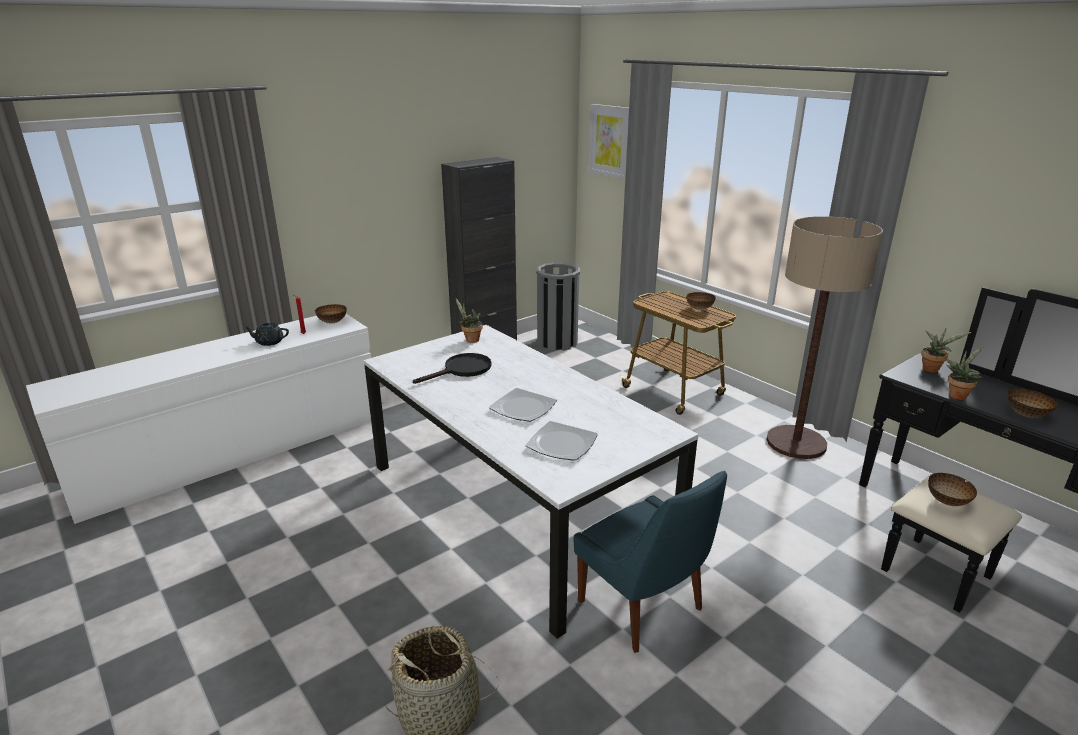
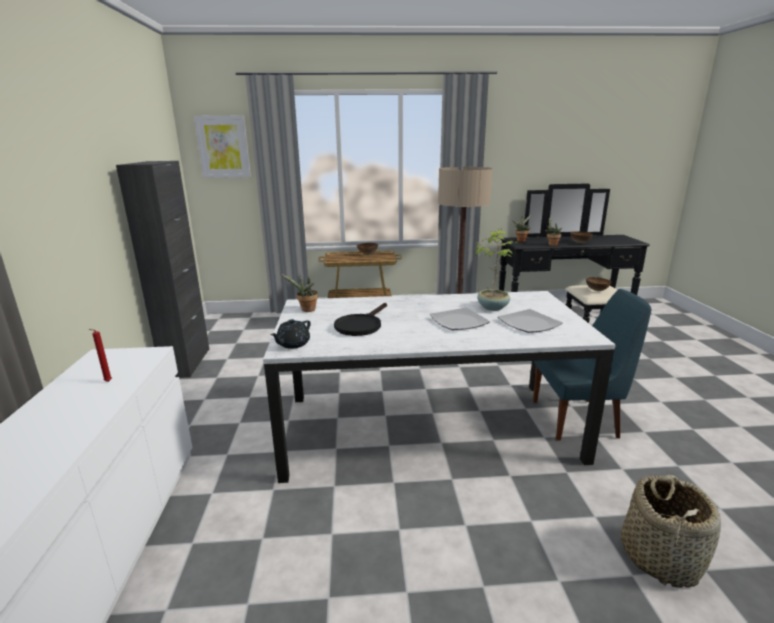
camera: 55 degrees left, 5 degrees down
black teapot [244,322,289,346] -> black teapot moved to [270,319,311,349]
bowl [315,304,347,323] -> none
black frying pan [413,353,491,384] -> black frying pan turned 150 degrees counterclockwise [334,303,387,336]
grey trash can [536,262,580,351] -> none
none -> potted plant [475,228,518,311]

